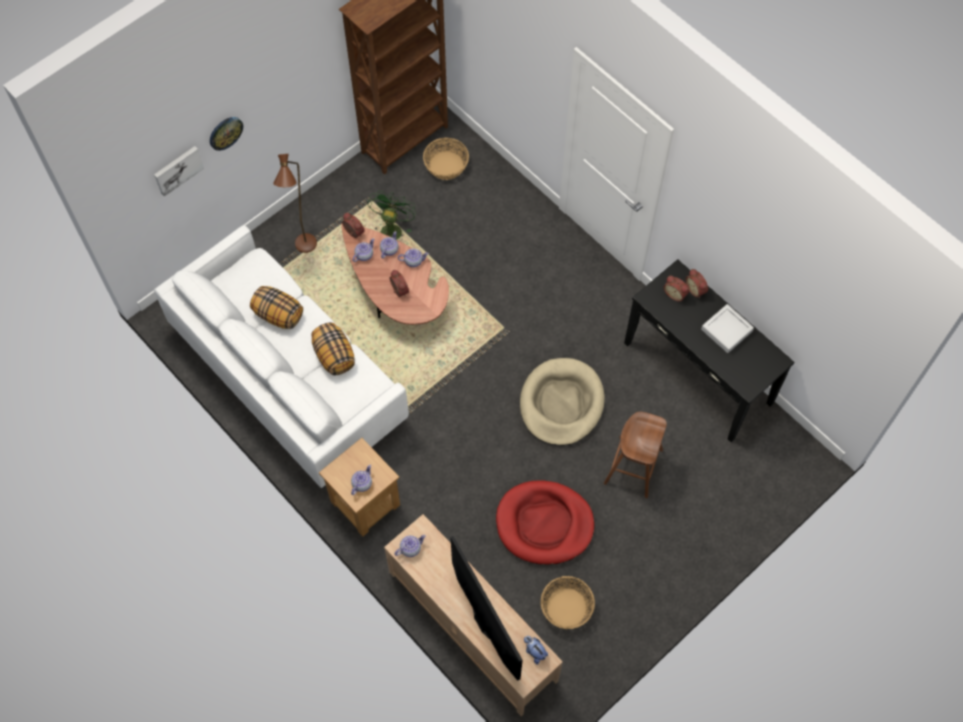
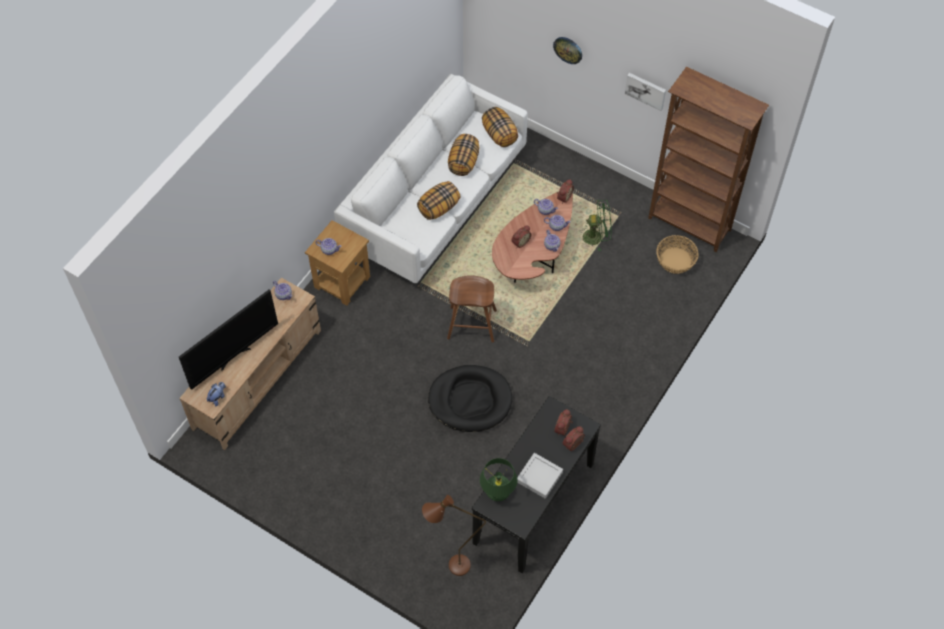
camera: 75 degrees right, 5 degrees down
picture [154,146,204,197] -> picture moved to [625,73,666,111]
brown floor lamp [273,154,317,253] -> brown floor lamp moved to [422,495,486,576]
red dog bed [496,480,595,565] -> none
beige dog bed [520,358,605,446] -> black dog bed [428,365,512,432]
basket [541,576,595,629] -> none
brown stool [604,412,667,498] -> brown stool moved to [447,275,497,342]
none -> green table lamp [480,458,517,501]
none -> pillow [482,107,518,147]

